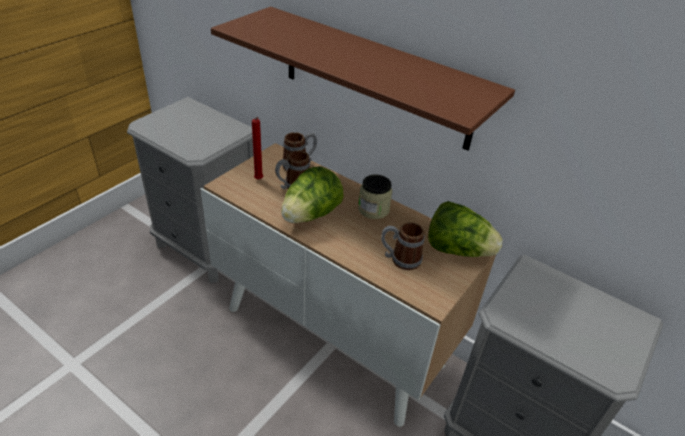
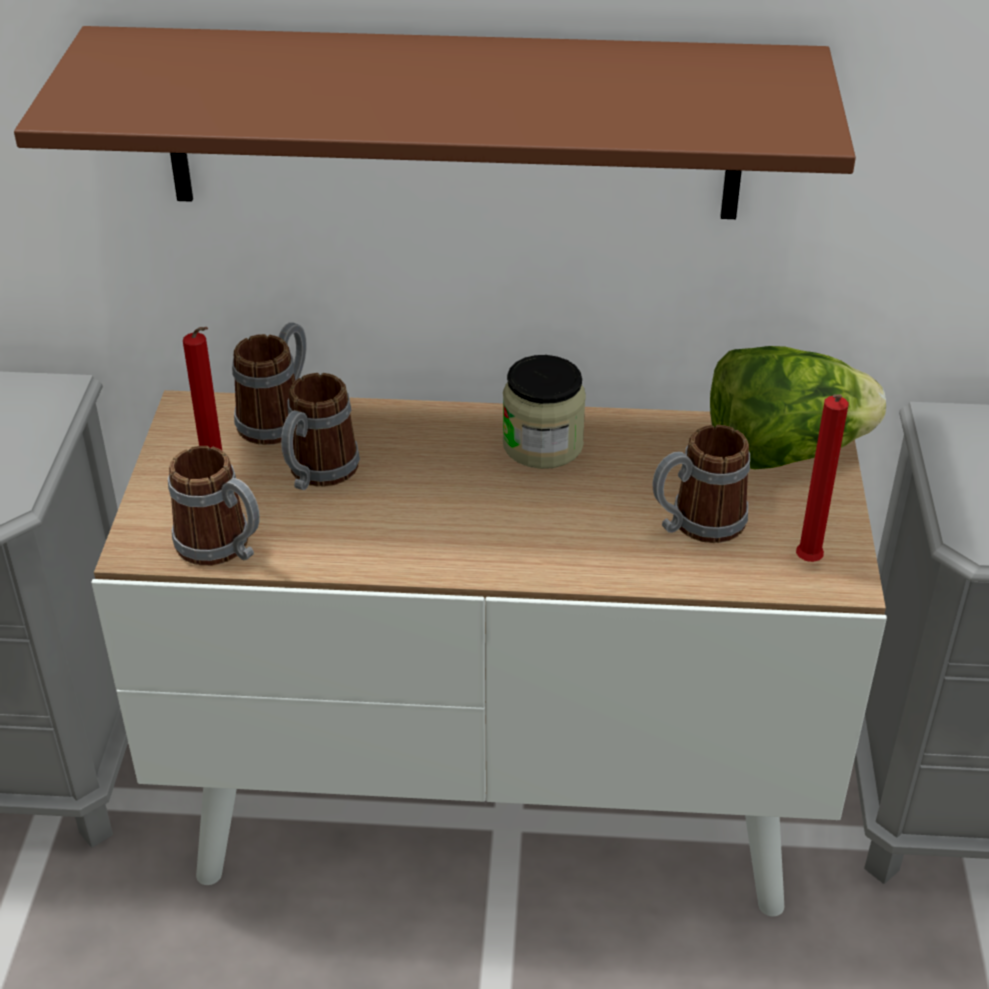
camera: 30 degrees left, 0 degrees up
lettuce [281,166,344,223] -> none
none -> mug [168,446,260,566]
none -> red candle [796,394,849,562]

